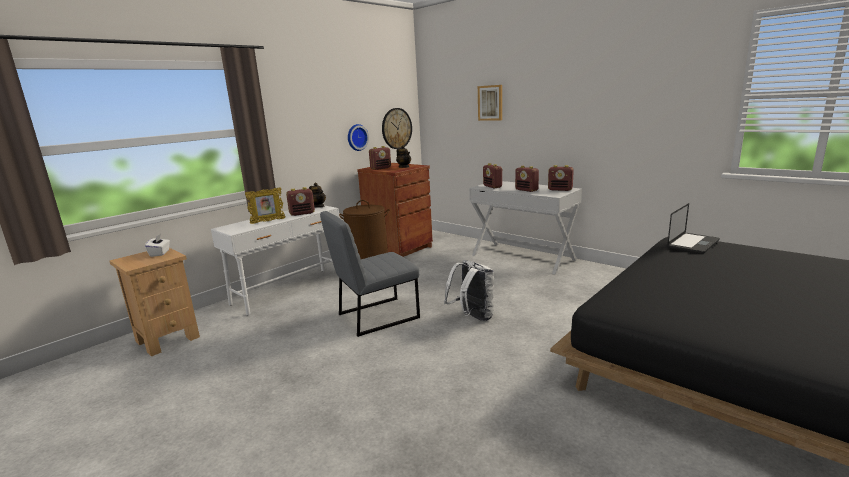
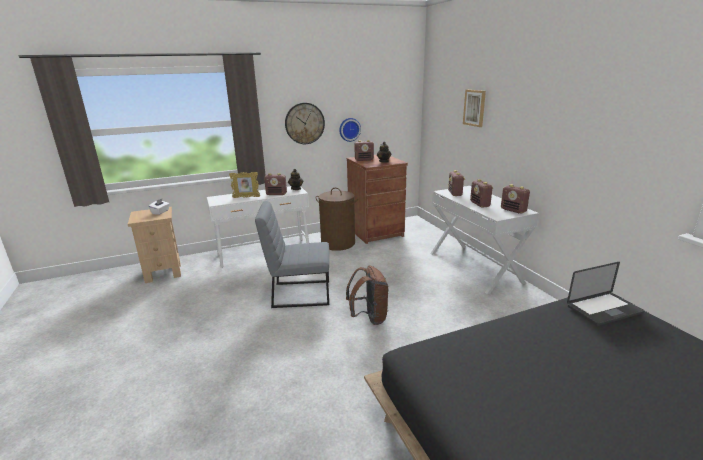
camera: 25 degrees right, 5 degrees up
wall clock [382,108,412,149] -> wall clock moved to [285,103,325,144]
white backpack [444,260,494,321] -> brown backpack [346,266,389,325]

